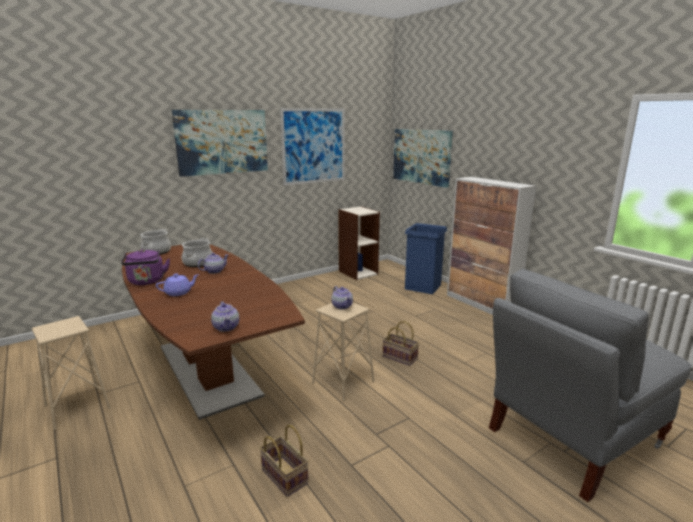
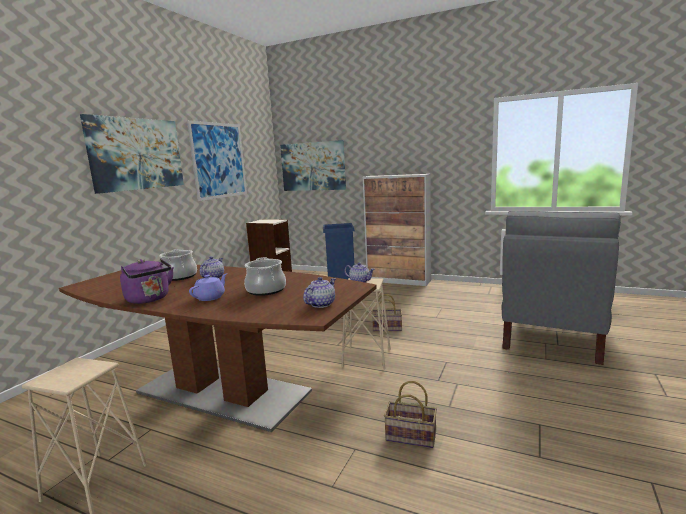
camera: 30 degrees left, 5 degrees down
cooking pot [140,229,171,255] -> cooking pot moved to [244,257,286,296]
teapot [211,301,239,332] -> teapot turned 90 degrees counterclockwise [303,277,335,308]

